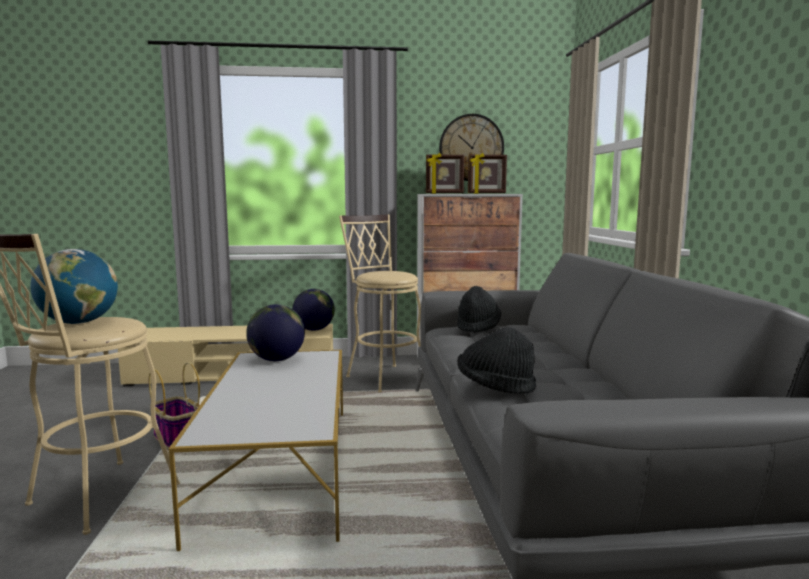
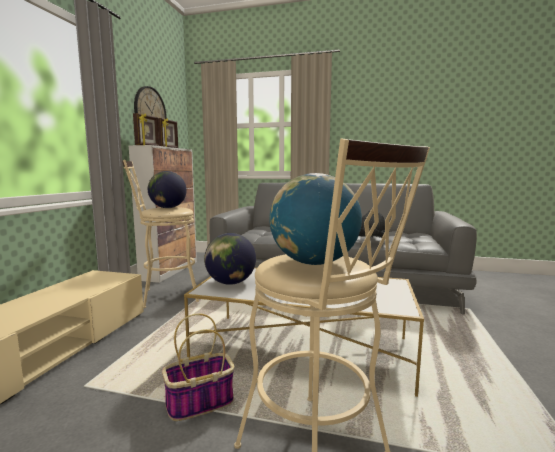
camera: 70 degrees left, 0 degrees up
globe [292,289,335,331] -> globe moved to [148,171,187,208]
black hat [457,286,501,333] -> none

